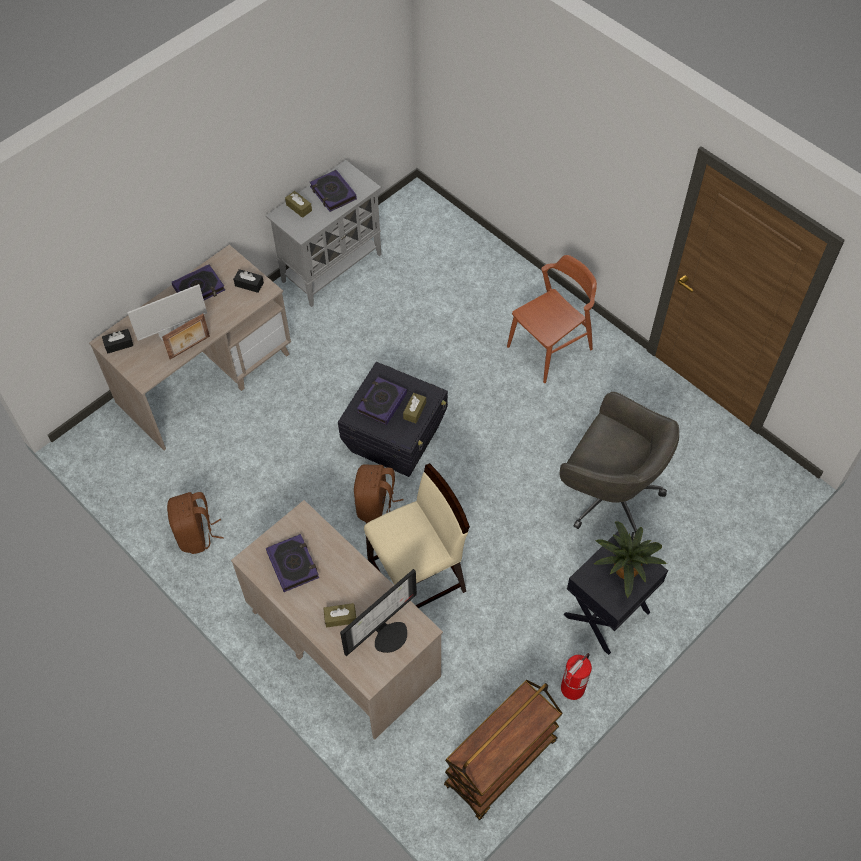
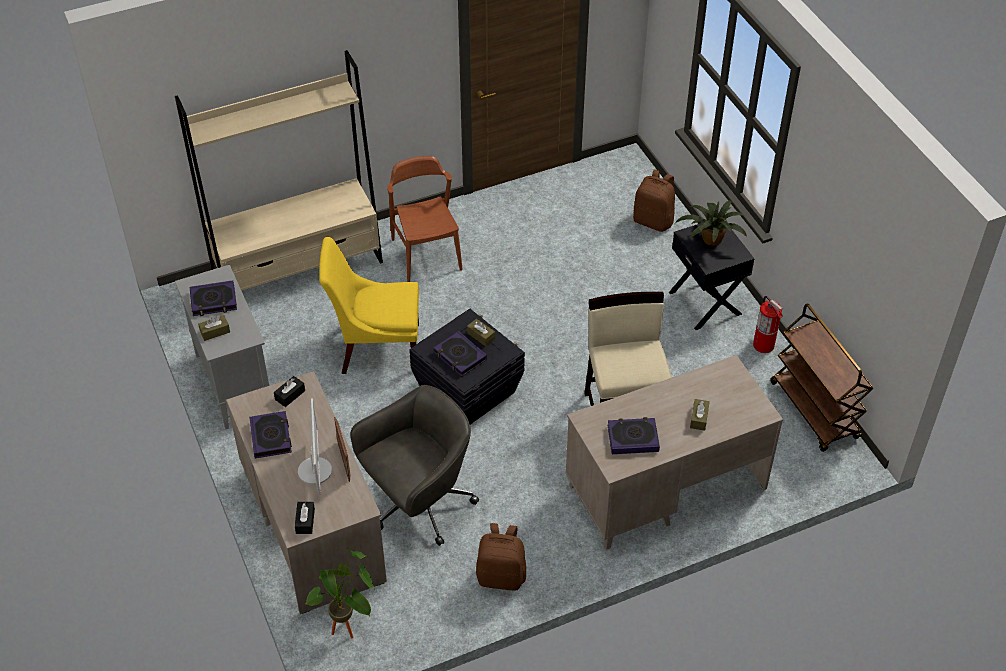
camera: 70 degrees left, 10 degrees down
monitor [340,569,417,656] -> none
brown backpack [354,465,404,524] -> brown backpack moved to [633,169,675,232]
grey office chair [560,392,679,540] -> grey office chair moved to [350,385,479,546]
none -> beige bookcase [175,50,383,291]
none -> potted plant [305,548,374,638]
none -> yellow chair [319,237,419,374]

